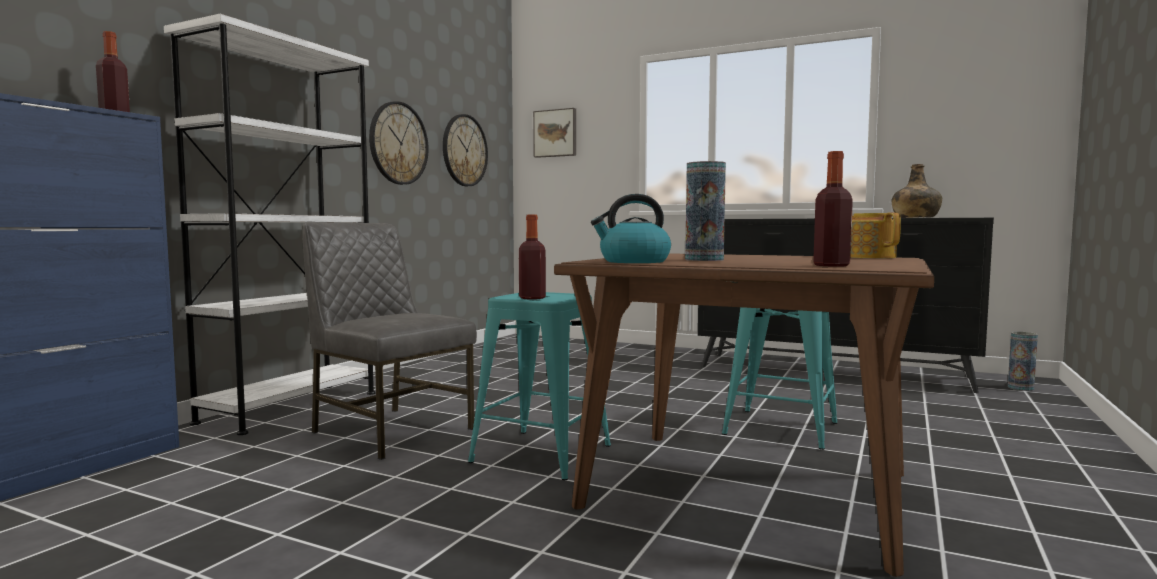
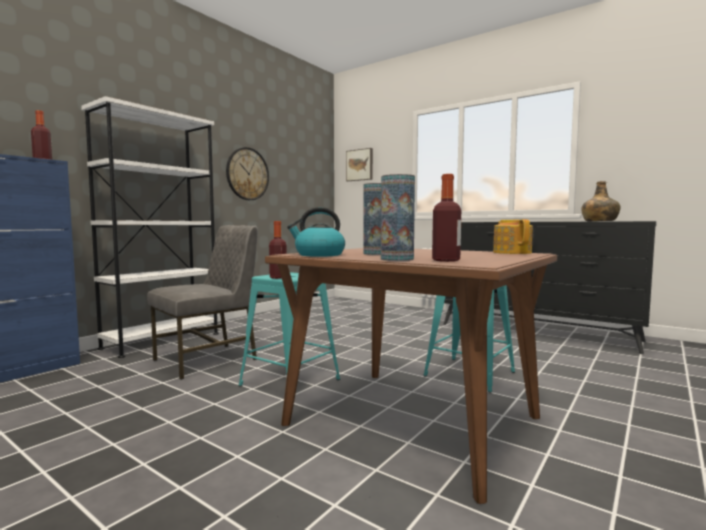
camera: 10 degrees right, 0 degrees up
grey chair [303,222,477,460] -> grey chair turned 90 degrees clockwise [147,225,258,380]
wall clock [443,114,488,186] -> none
vase [1008,332,1038,391] -> vase moved to [381,174,415,261]

